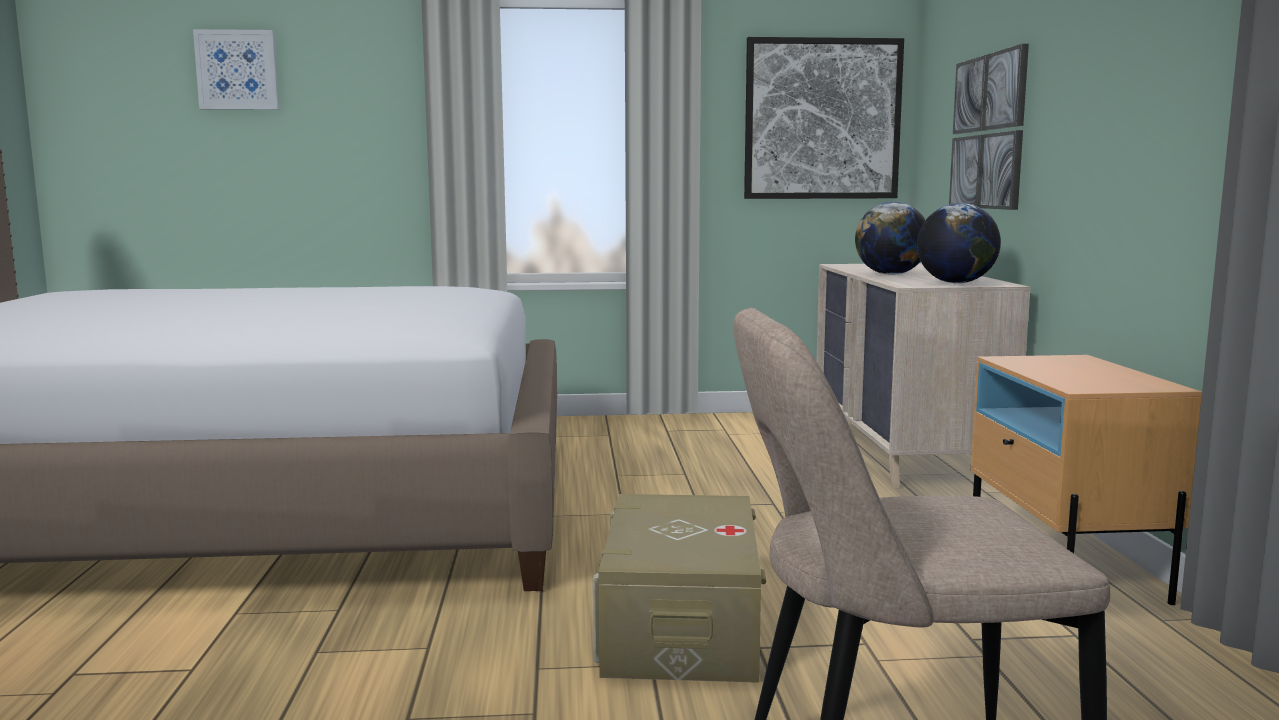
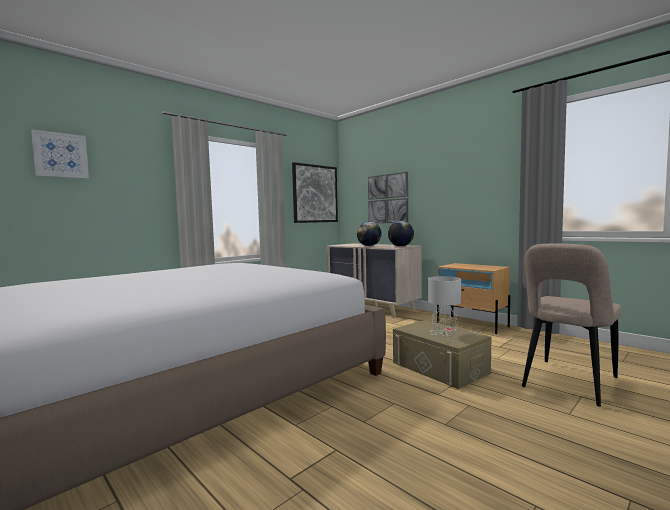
camera: 40 degrees left, 5 degrees down
none -> grey table lamp [428,276,461,336]

